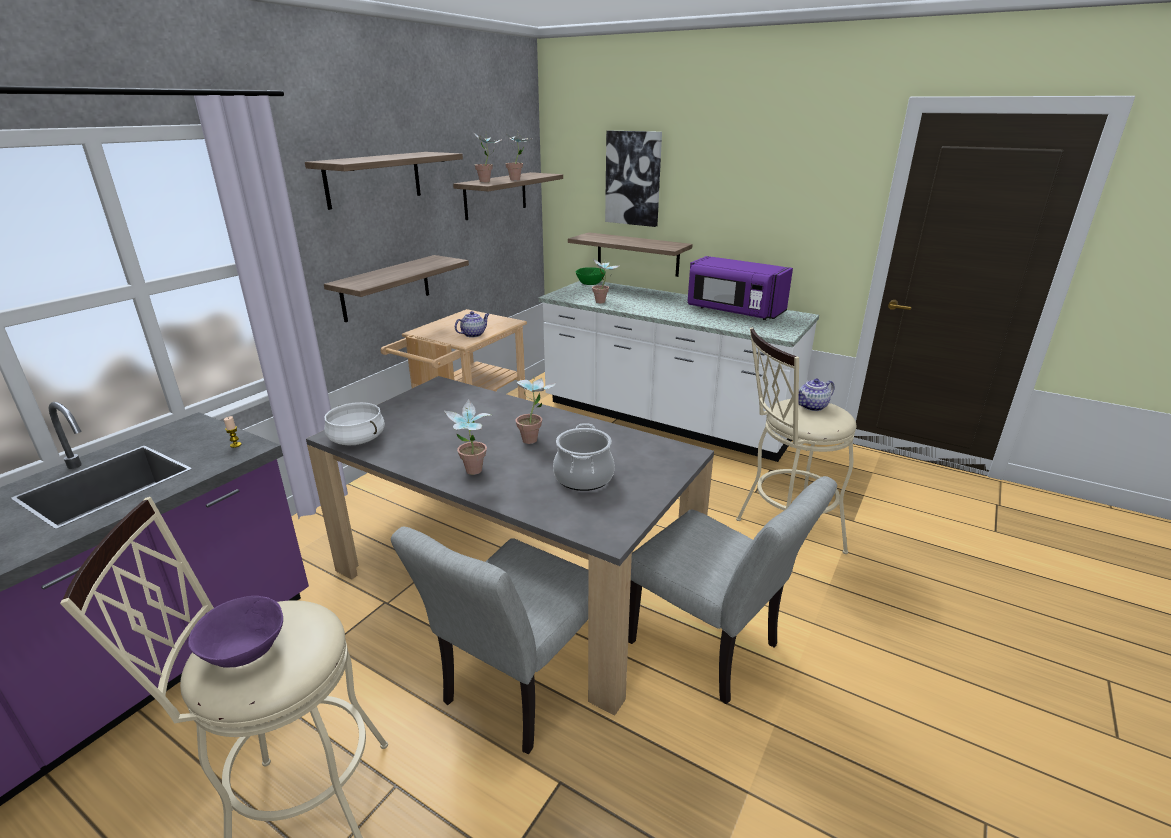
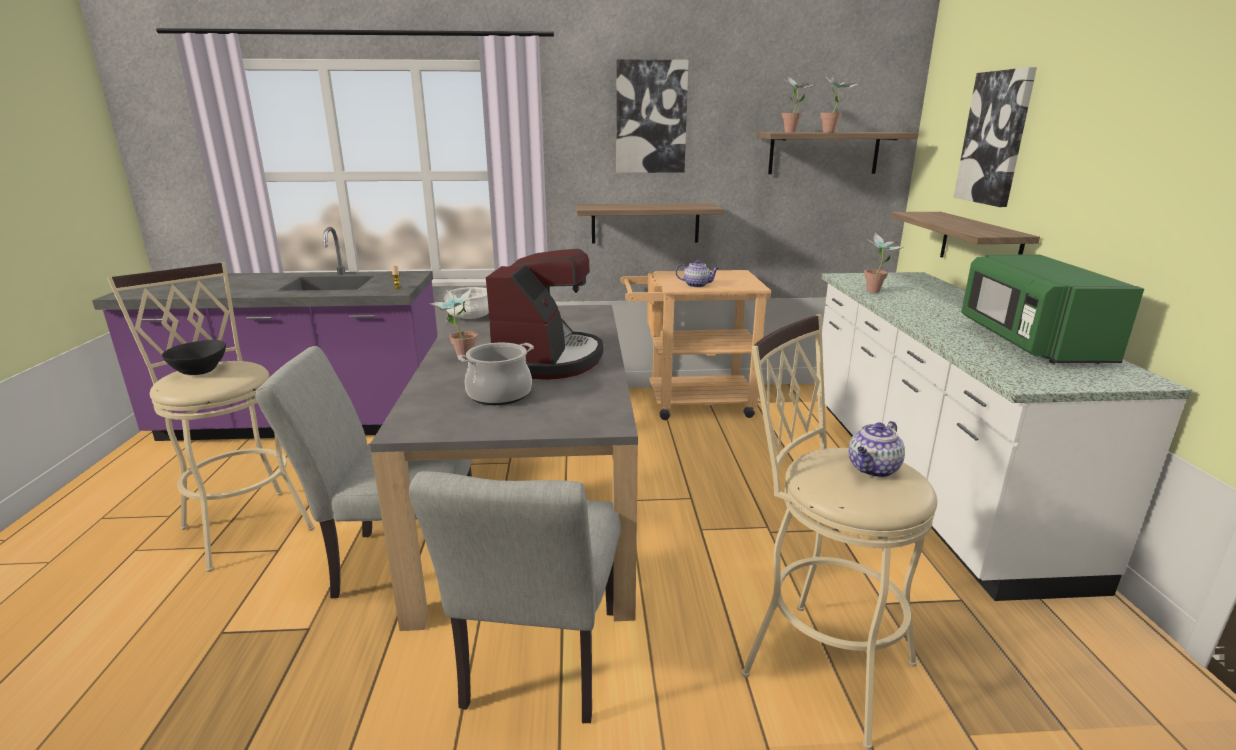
camera: 55 degrees right, 5 degrees down
purple bowl [188,596,283,668] -> black bowl [162,340,226,375]
shelf [305,152,463,210] -> picture [616,59,689,173]
potted plant [516,376,556,444] -> coffee machine [486,249,603,380]
green bowl [576,267,606,285] -> none
purple microwave [687,256,793,320] -> green microwave [961,255,1144,364]
teapot [798,379,835,411] -> teapot turned 75 degrees counterclockwise [849,421,905,478]

